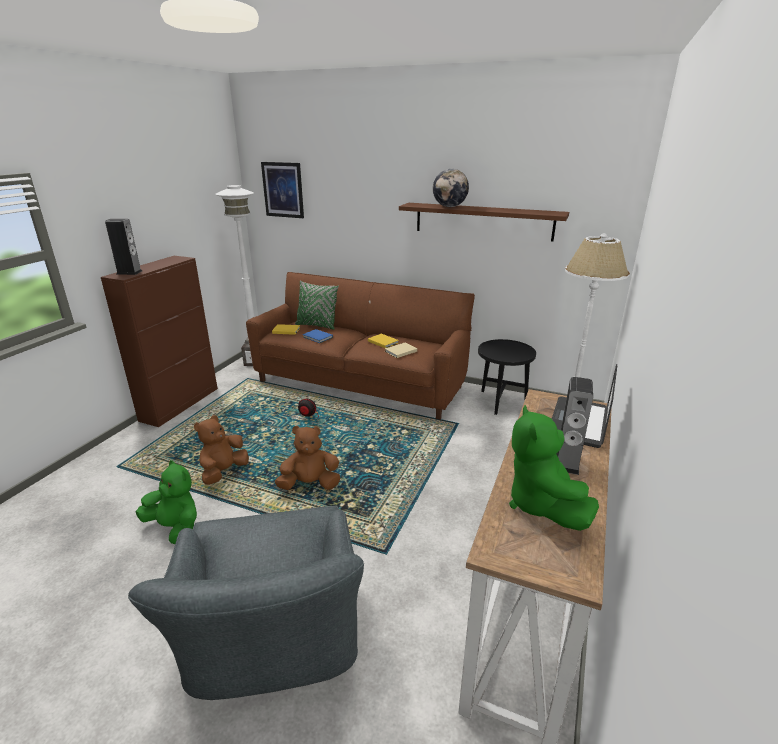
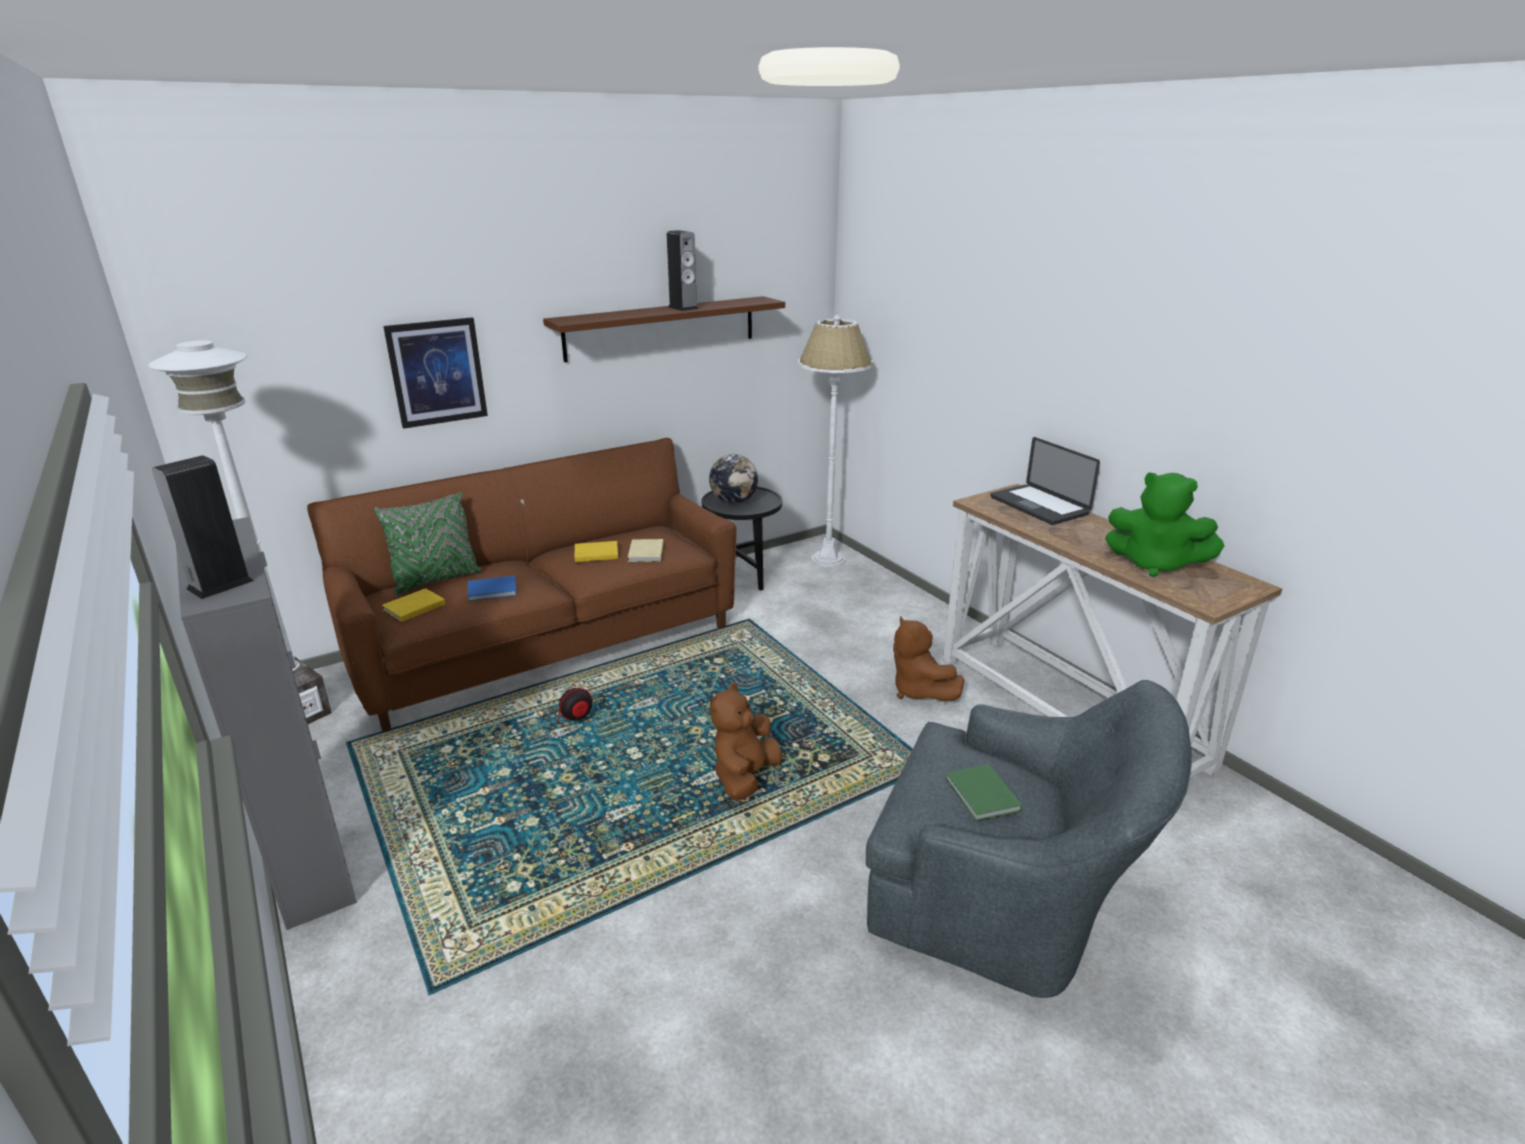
camera: 55 degrees left, 0 degrees up
brown cabinet [101,256,218,427] -> grey cabinet [176,517,357,930]
green plush toy [136,460,197,544] -> none
brown plush toy [194,415,249,485] -> brown plush toy moved to [893,616,964,701]
picture [261,162,304,218] -> picture moved to [383,317,488,429]
globe [433,169,469,207] -> globe moved to [709,454,758,504]
speaker [556,377,593,475] -> speaker moved to [667,230,698,311]
none -> green book [945,764,1022,821]

